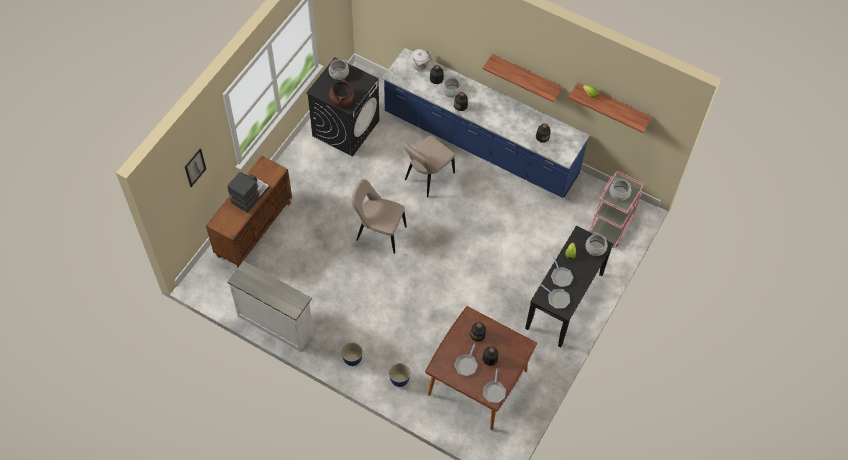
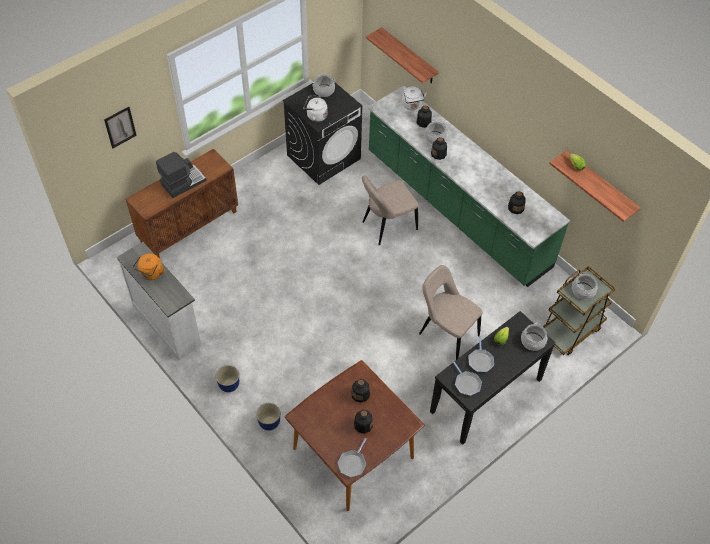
camera: 20 degrees right, 5 degrees down
brown cooking pot [329,78,355,107] -> white kettle [303,95,328,122]
beige chair [351,179,407,254] -> beige chair moved to [419,265,483,360]
blue counter [382,48,590,198] -> green counter [368,85,570,287]
frying pan [454,343,478,376] -> none
shelf [482,54,563,102] -> shelf moved to [366,27,439,83]
pink cart [589,171,644,248] -> brown cart [543,266,616,355]
none -> orange kettle [133,253,165,280]

